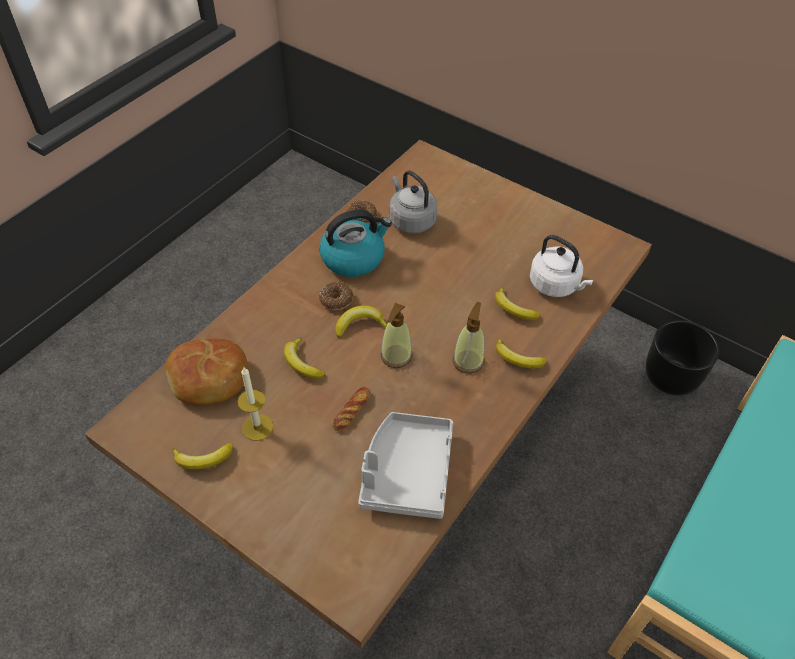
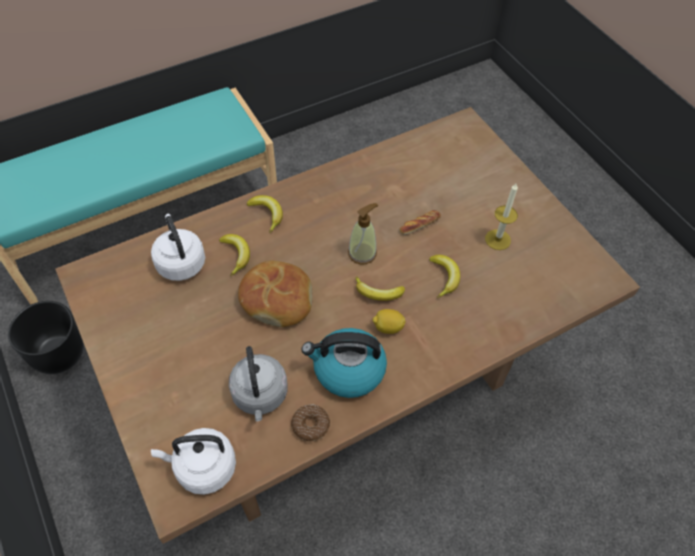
camera: 155 degrees left, 5 degrees up
bread [165,338,248,406] -> bread moved to [238,261,312,327]
banana [172,443,233,469] -> none
donut [319,282,353,310] -> lemon [373,309,406,334]
grey tray [358,412,453,519] -> none
soap dispenser [453,302,485,374] -> none
none -> white kettle [151,428,236,495]

